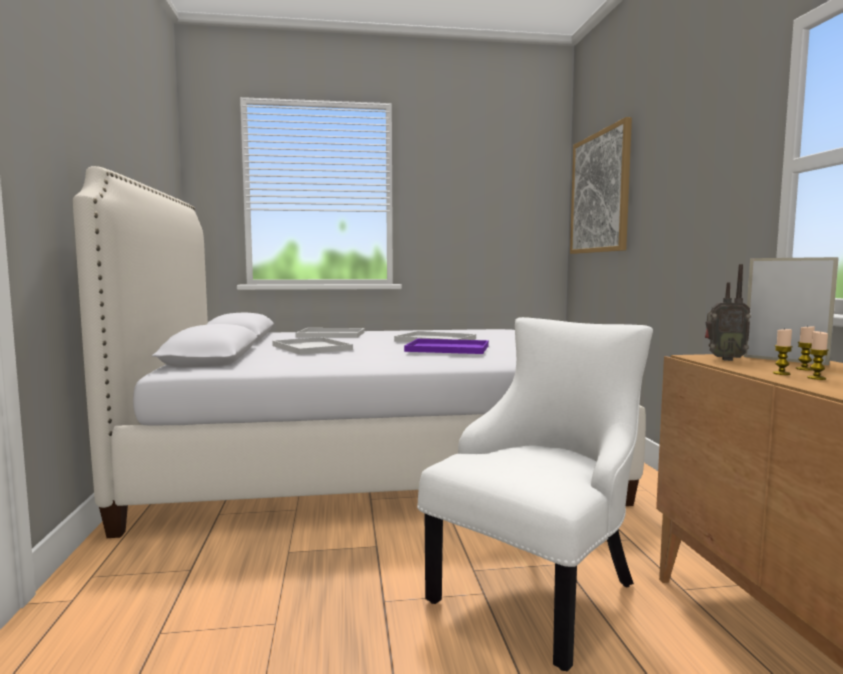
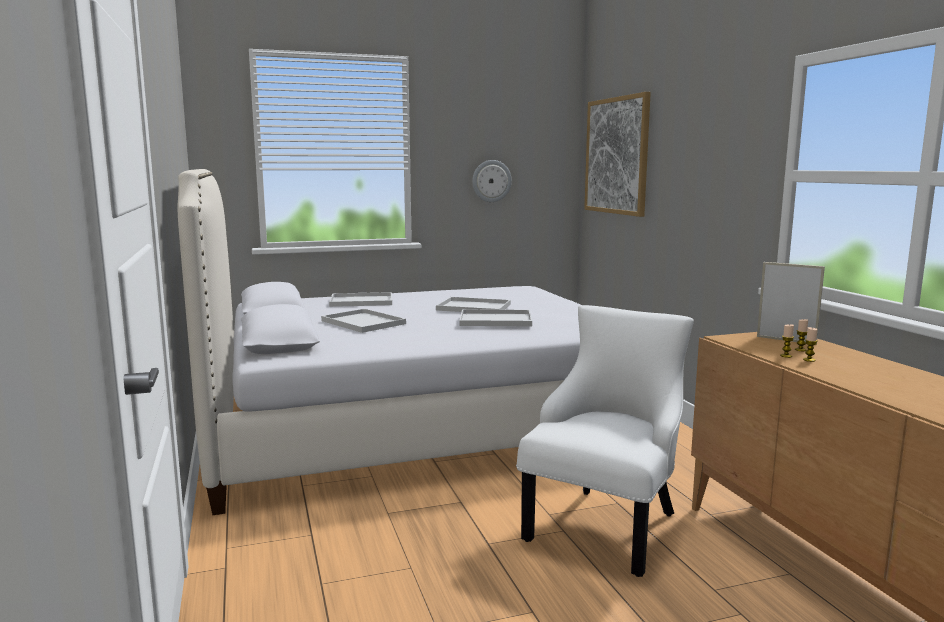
camera: 10 degrees left, 5 degrees up
purple tray [404,339,489,354] -> white tray [459,309,532,326]
radio [705,264,751,361] -> none
none -> wall clock [472,160,512,202]

